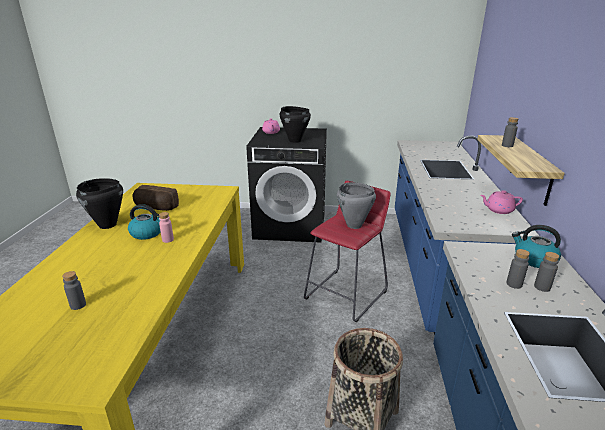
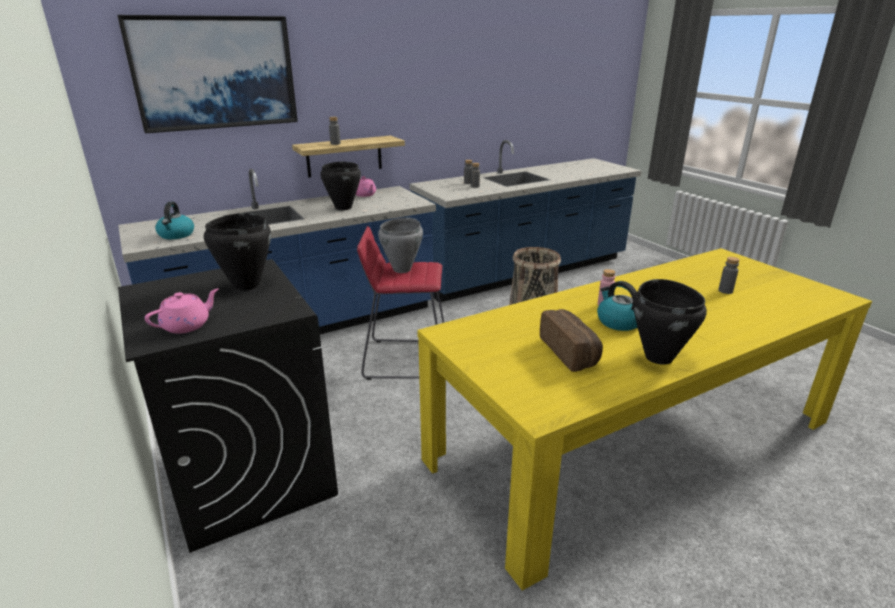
camera: 125 degrees left, 0 degrees up
kettle [512,225,561,268] -> kettle moved to [155,202,194,239]
none -> picture [117,15,298,133]
none -> black cooking pot [320,162,361,210]

